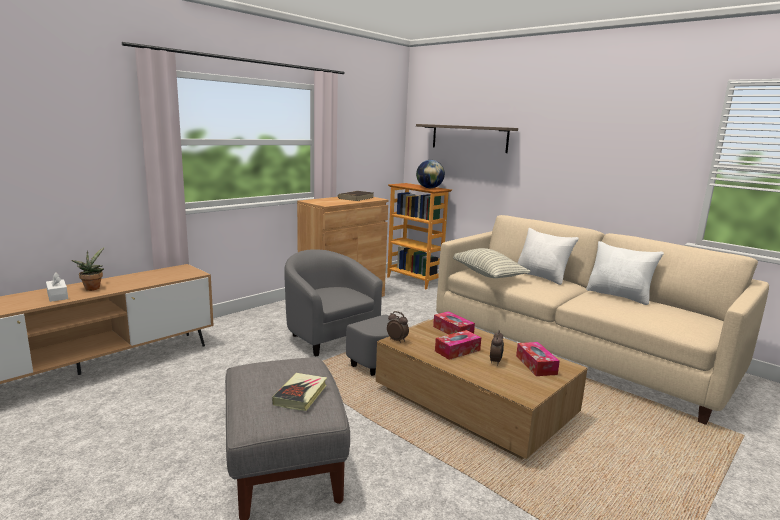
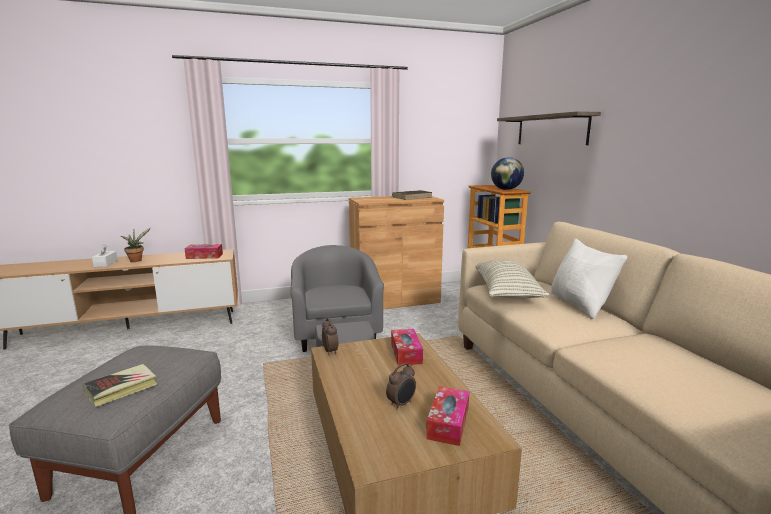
camera: 30 degrees right, 0 degrees up
tissue box [435,330,481,360] -> tissue box moved to [185,244,223,259]
white pillow [586,241,664,305] -> none

